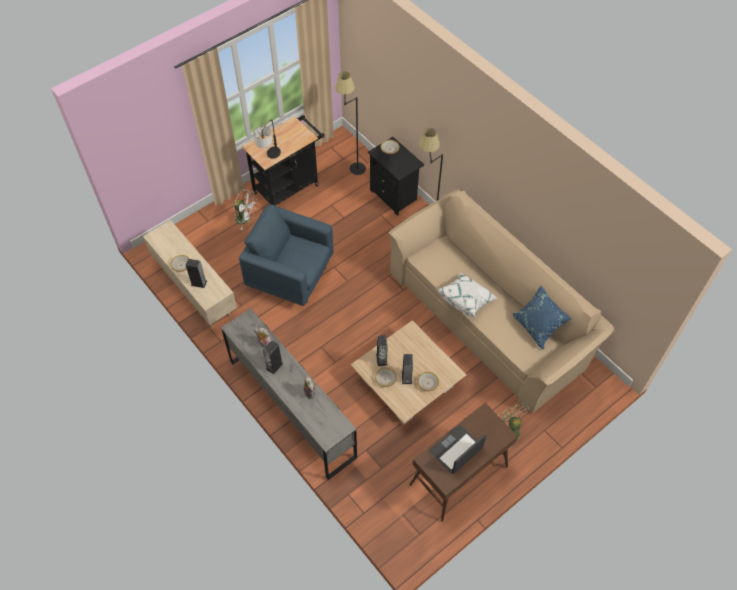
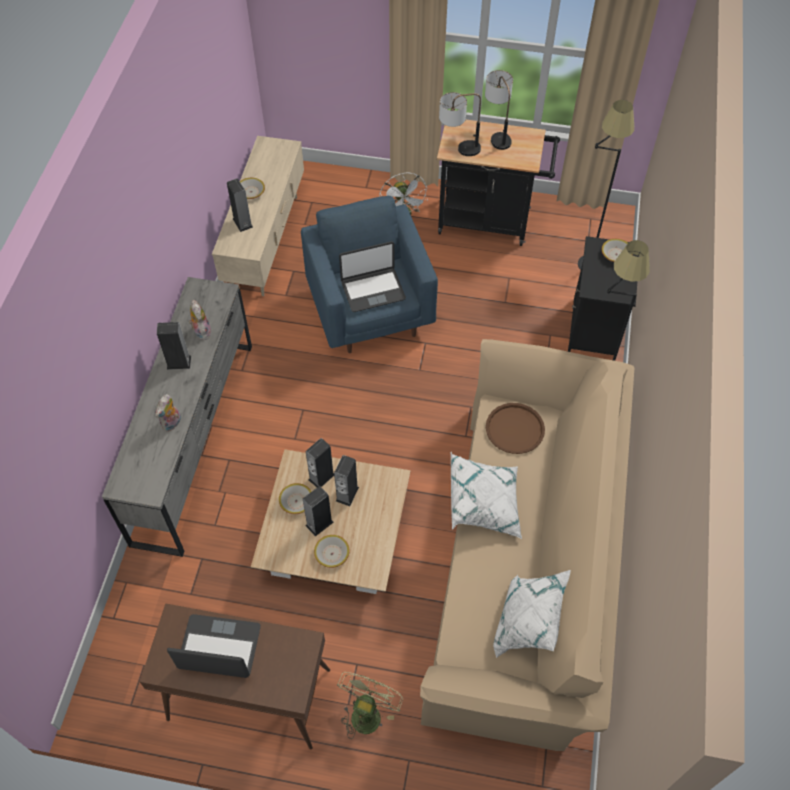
camera: 50 degrees right, 0 degrees up
blue pillow [513,286,572,349] -> white pillow [493,570,571,658]
none -> speaker [334,455,359,506]
none -> laptop [339,241,406,312]
none -> table lamp [485,70,513,150]
none -> brown tray [486,403,545,454]

